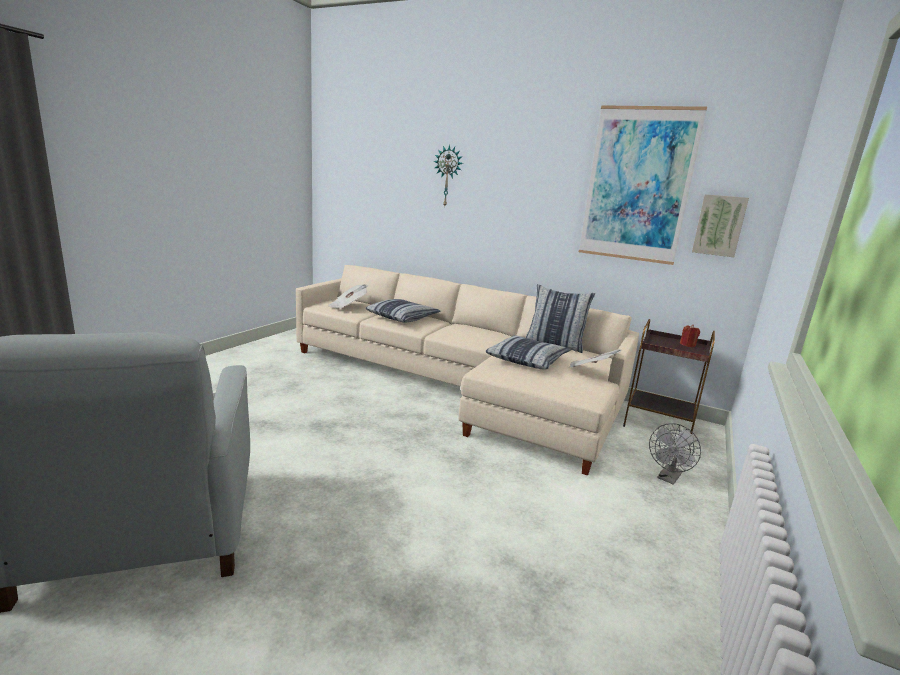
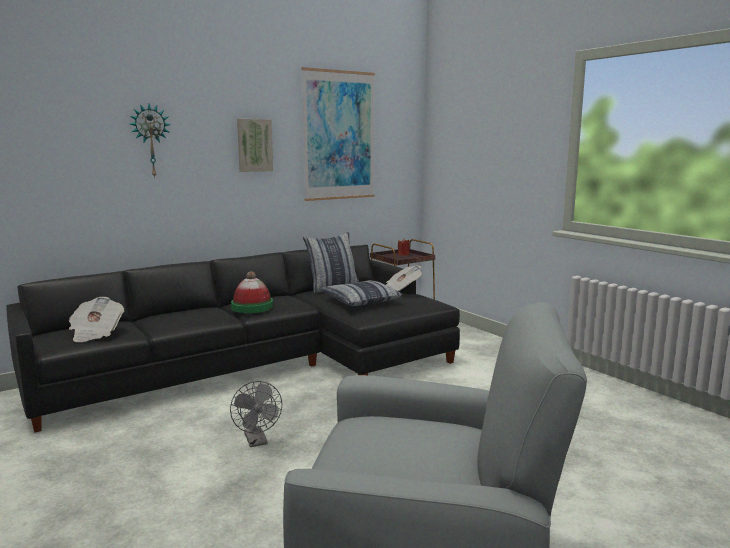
camera: 60 degrees left, 5 degrees down
beige sofa [296,265,639,476] -> black sofa [6,245,460,433]
pillow [366,299,440,323] -> none
grey fan [649,423,701,485] -> grey fan moved to [230,381,282,447]
picture [692,194,749,257] -> picture moved to [237,119,273,172]
none -> hat [231,271,273,313]

